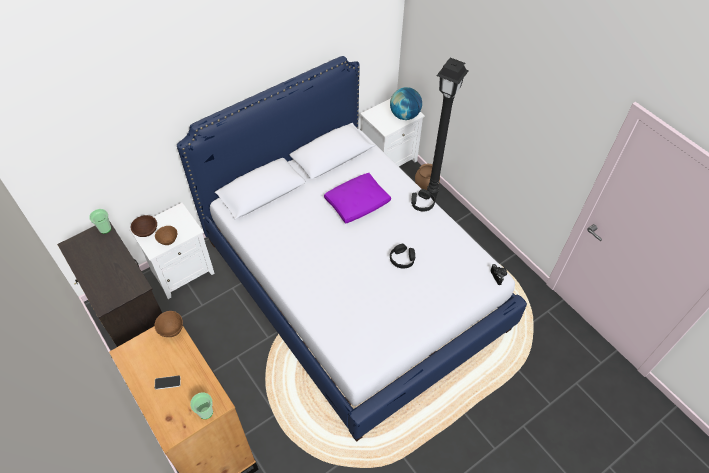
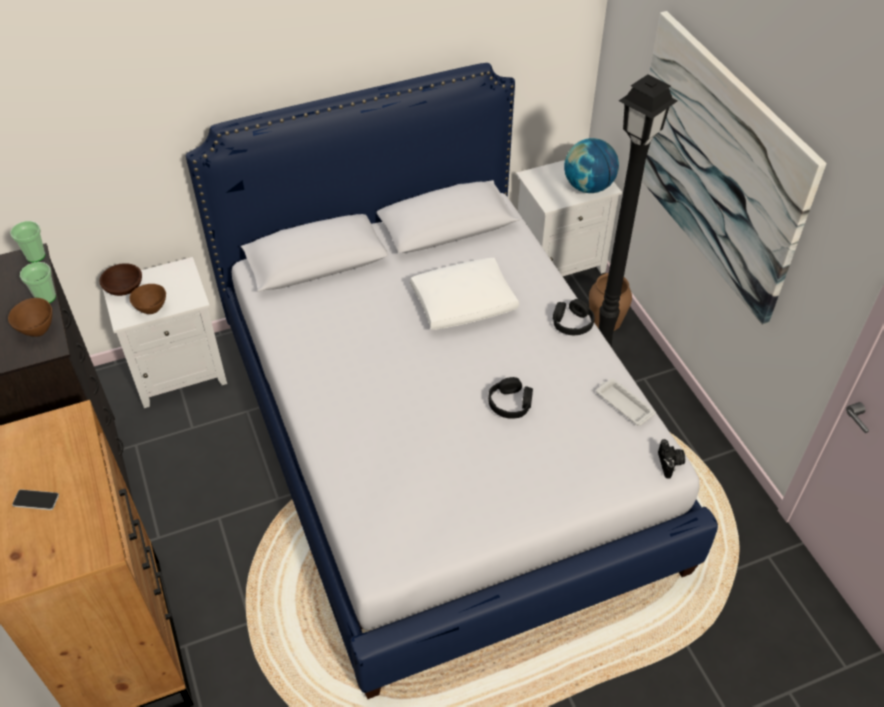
camera: 15 degrees right, 5 degrees down
brown bowl [154,311,183,337] -> brown bowl moved to [8,298,52,337]
cup [190,392,213,419] -> cup moved to [20,262,56,303]
purple pillow [324,173,391,224] -> white pillow [410,258,519,330]
none -> white tray [596,379,656,426]
none -> picture [642,11,827,325]

